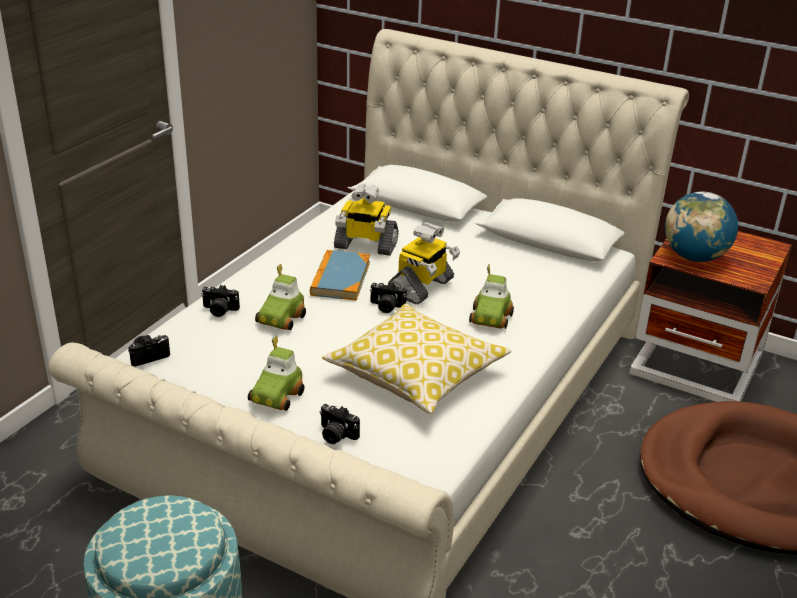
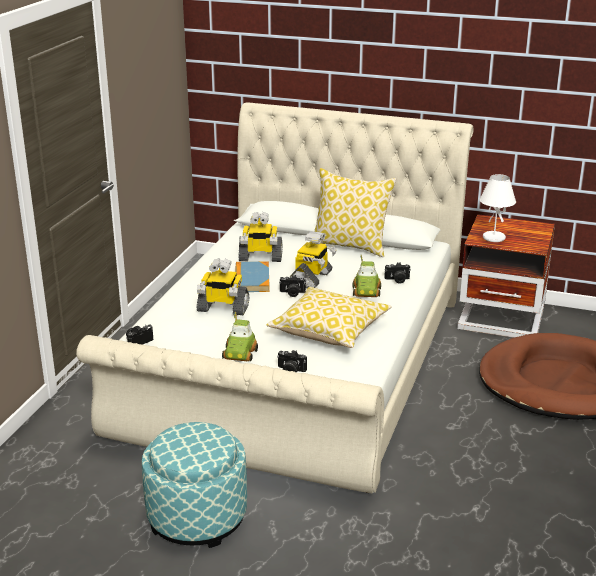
camera: 10 degrees left, 5 degrees down
camera [201,285,240,317] -> camera moved to [384,262,411,284]
toy car [255,264,306,330] -> toy robot [197,258,249,315]
globe [665,192,738,262] -> white table lamp [479,174,516,242]
none -> pillow [314,168,396,257]

